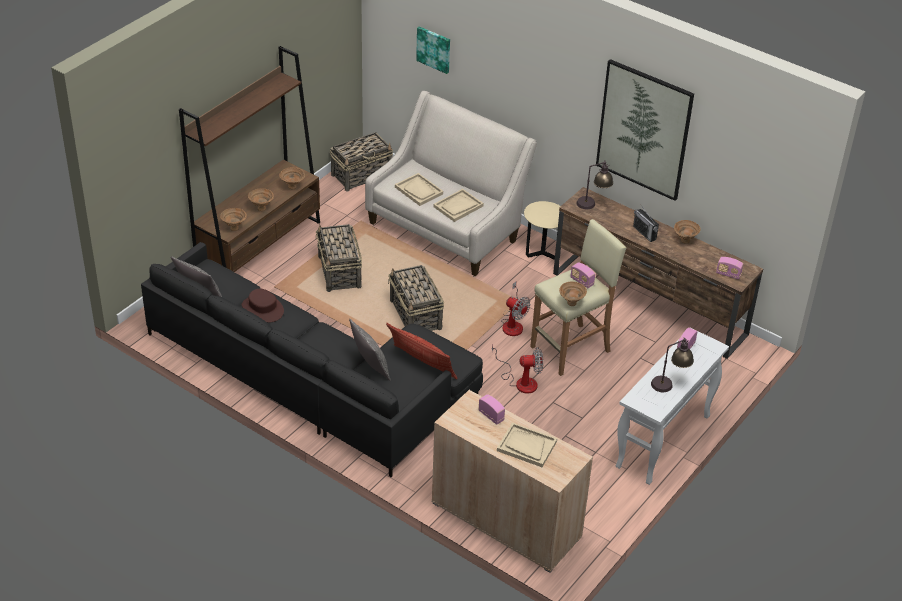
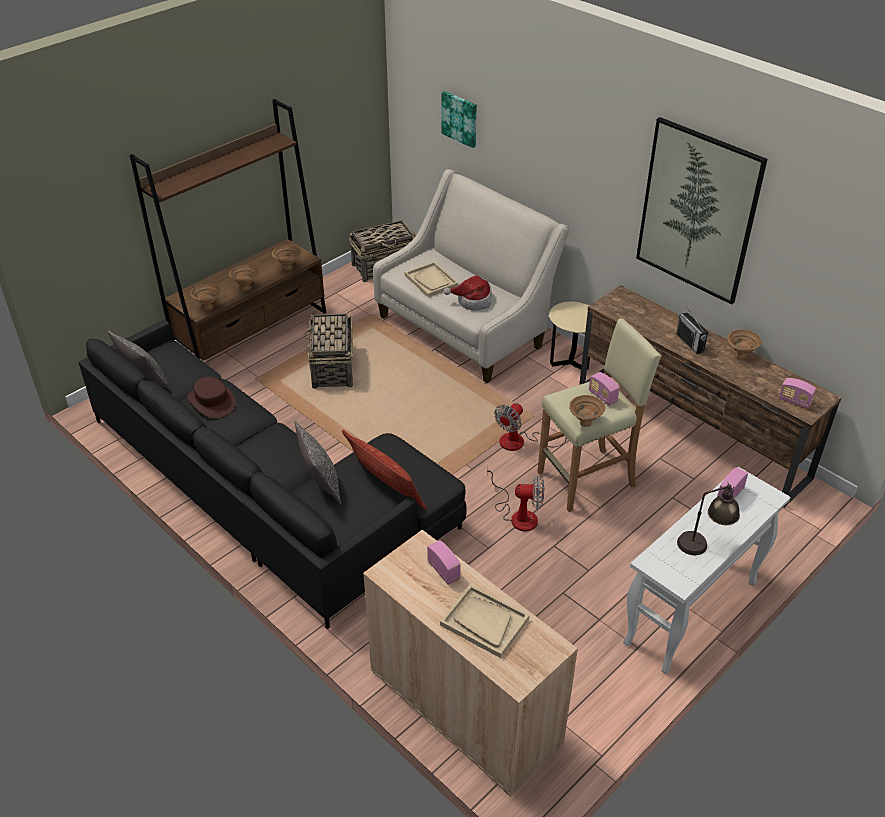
camera: 10 degrees right, 0 degrees up
basket [388,265,444,331] -> none
beige tray [434,189,484,222] -> hat [443,275,492,310]
fan [501,281,531,336] -> fan turned 75 degrees clockwise [494,403,567,451]
table lamp [576,161,613,209] -> none

